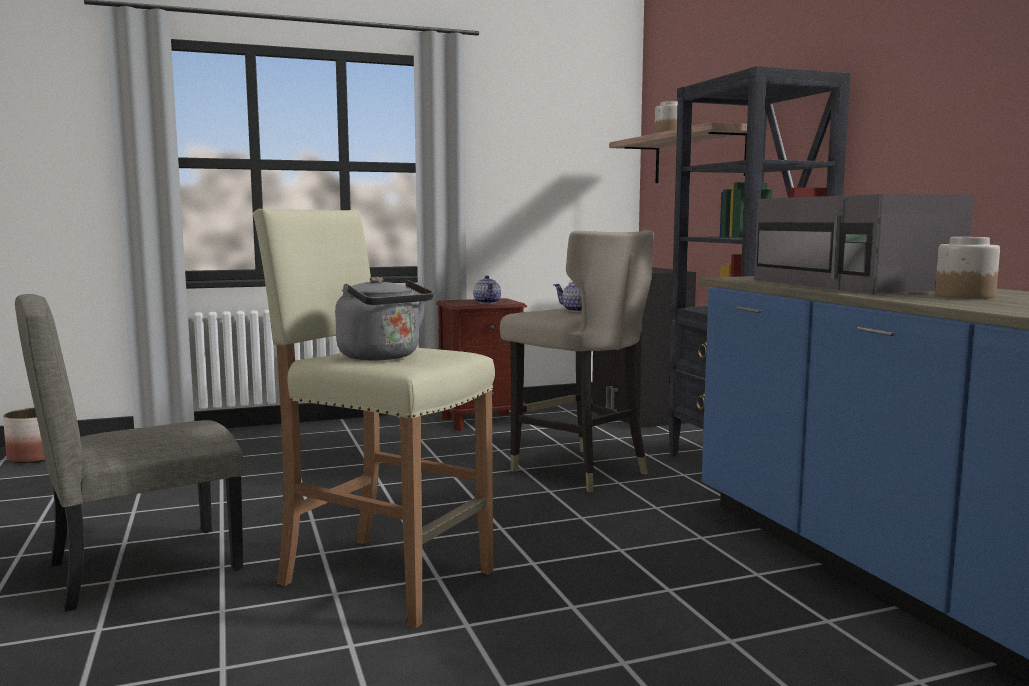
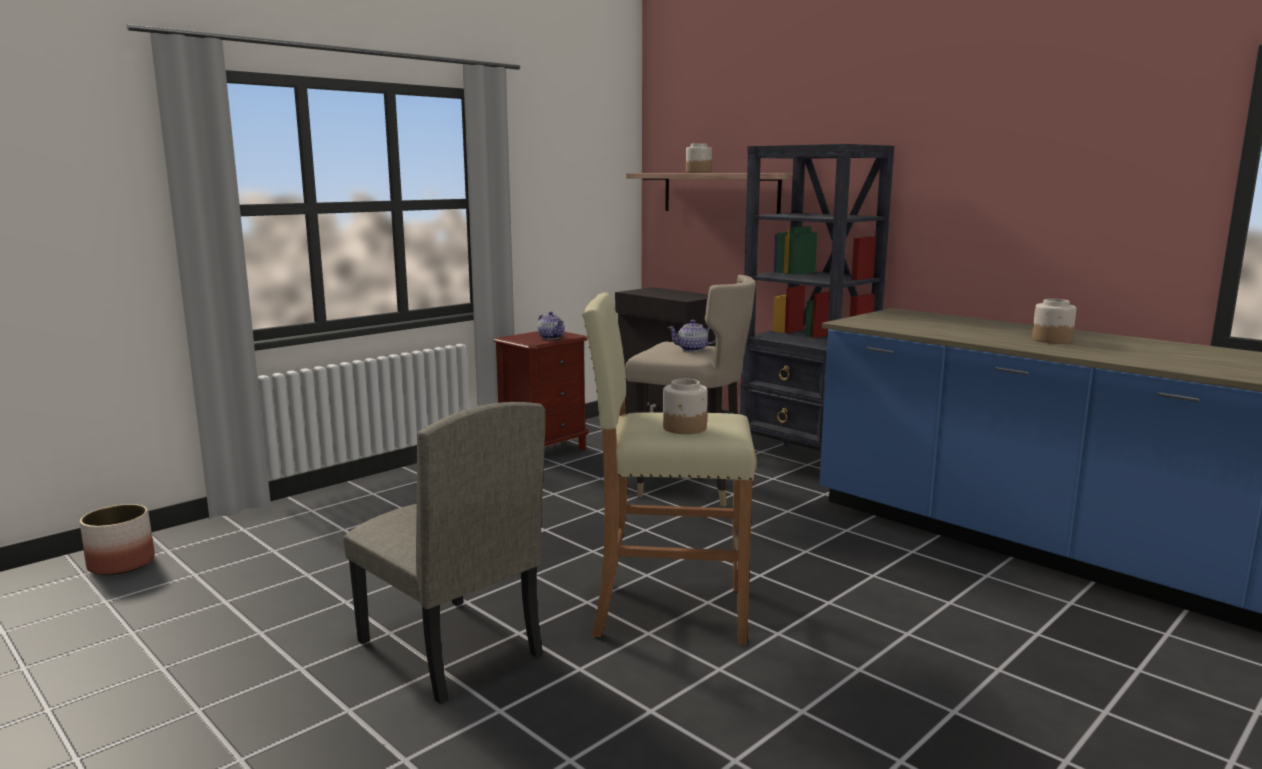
camera: 25 degrees left, 5 degrees up
beige chair [15,294,244,612] -> beige chair turned 75 degrees counterclockwise [343,402,545,704]
grey kettle [335,276,433,360] -> jar [663,379,708,434]
grey microwave [754,194,974,294] -> none

